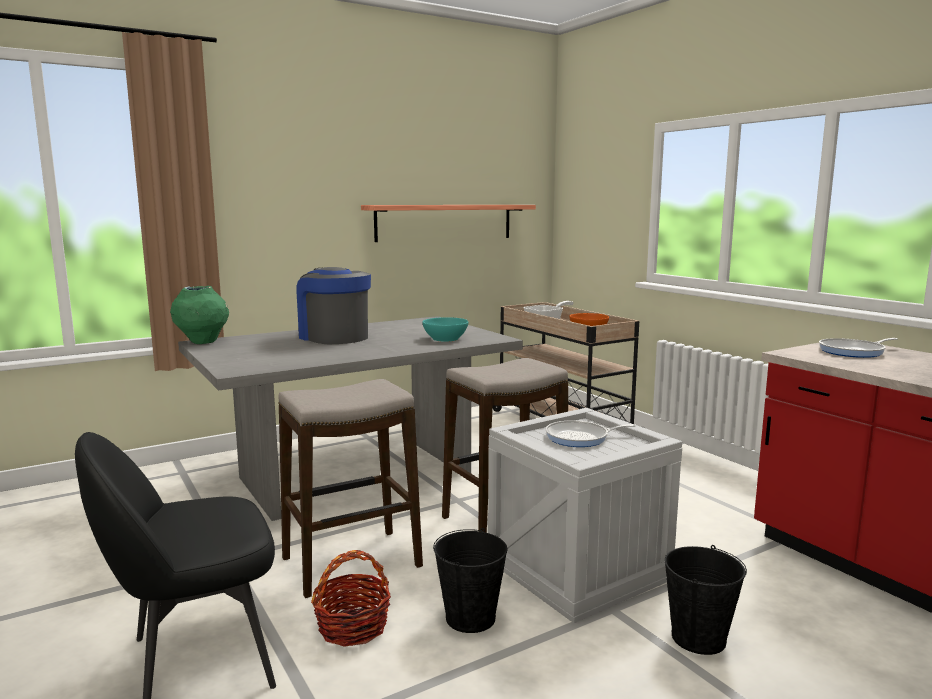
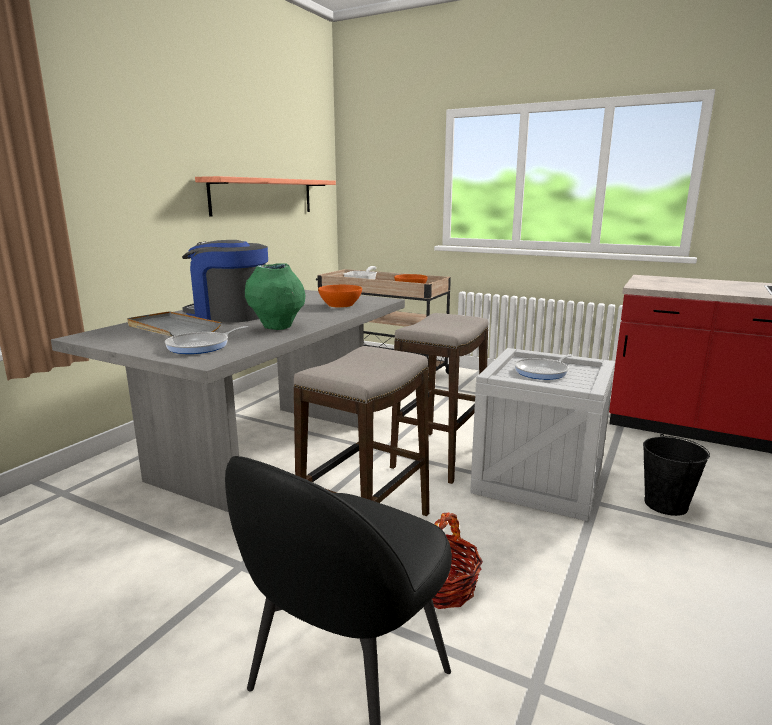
camera: 30 degrees left, 5 degrees up
green vase [170,286,229,344] -> green vase moved to [245,263,305,330]
turquoise bowl [422,317,468,342] -> orange bowl [318,285,362,308]
black bucket [433,528,507,633] -> none
frying pan [819,338,898,358] -> frying pan moved to [165,326,248,354]
none -> grey tray [127,311,221,336]

